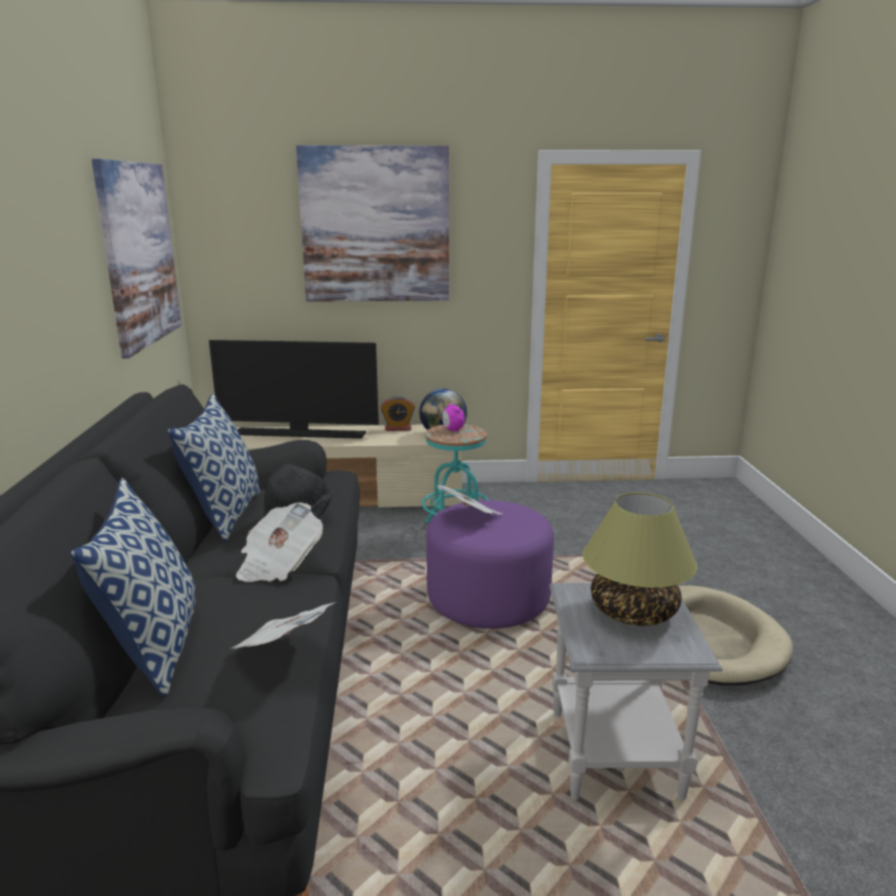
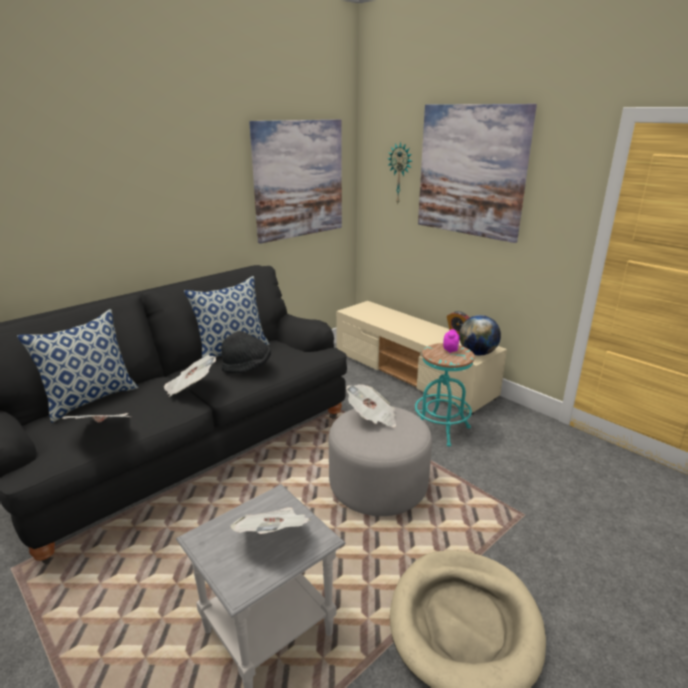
camera: 50 degrees right, 5 degrees up
television [209,340,379,439] -> none
purple ottoman [426,500,554,629] -> grey ottoman [329,406,432,516]
table lamp [583,492,697,626] -> newspaper [230,507,311,534]
none -> wall clock [388,142,412,204]

